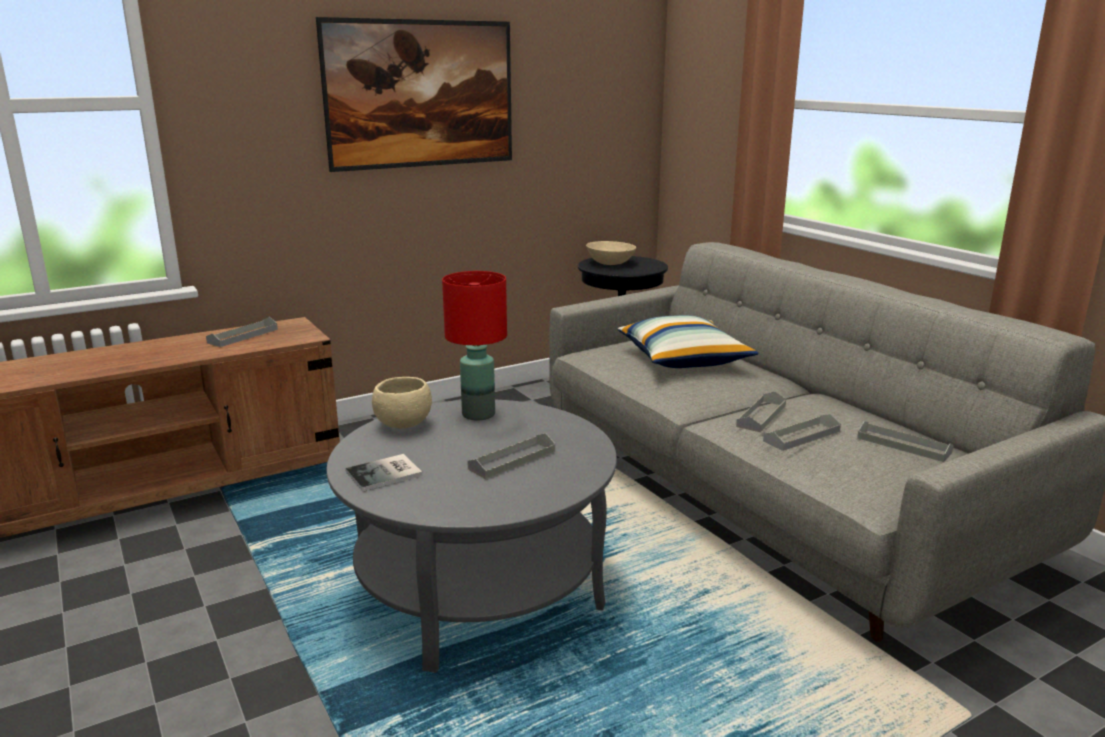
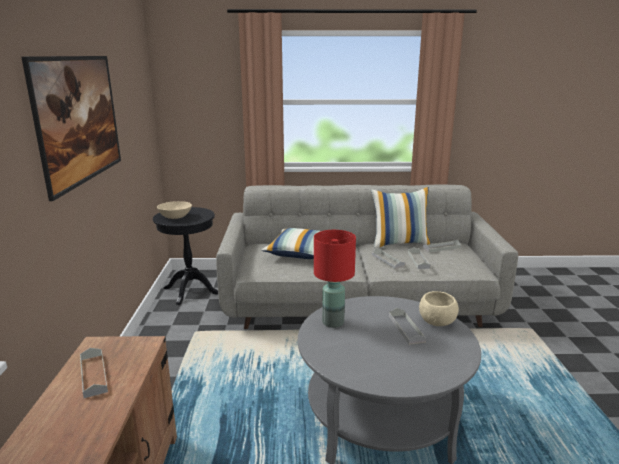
camera: 60 degrees left, 0 degrees up
book [345,454,422,492] -> none
beige bowl [372,377,432,429] -> beige bowl moved to [419,291,459,326]
none -> pillow [371,187,431,249]

